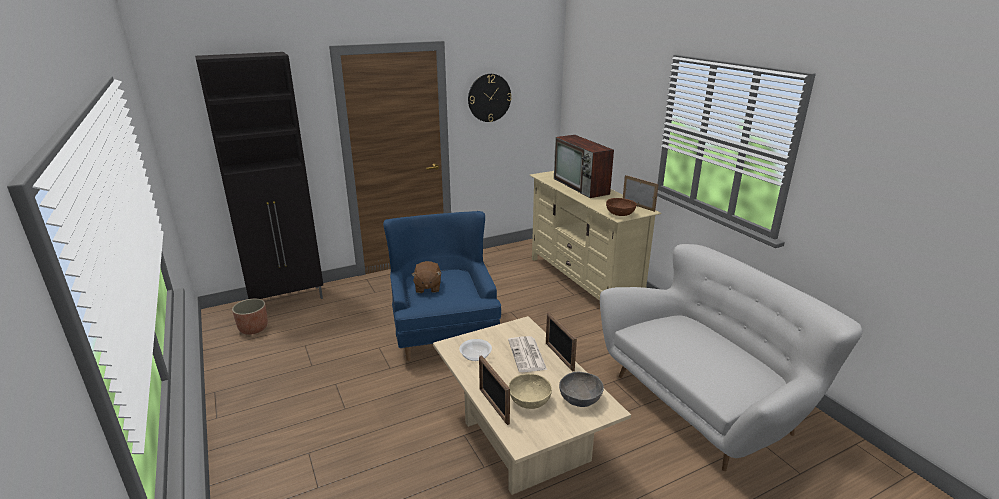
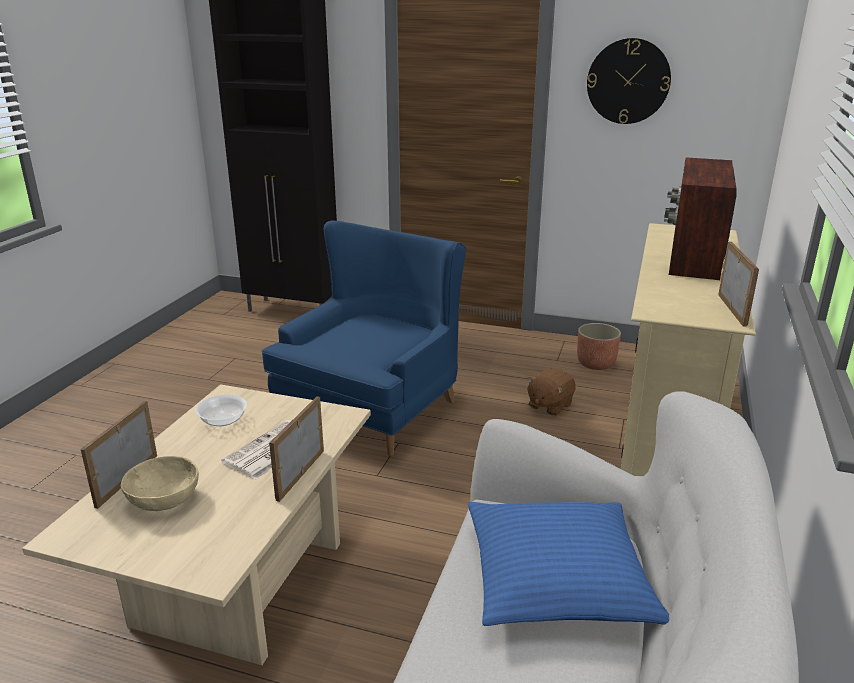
camera: 45 degrees right, 0 degrees up
planter [232,299,268,335] -> planter moved to [577,323,621,370]
brown plush toy [411,261,442,293] -> brown plush toy moved to [527,369,576,416]
grey bowl [559,372,604,407] -> none
brown bowl [606,198,637,216] -> none
none -> blue pillow [468,502,669,626]

